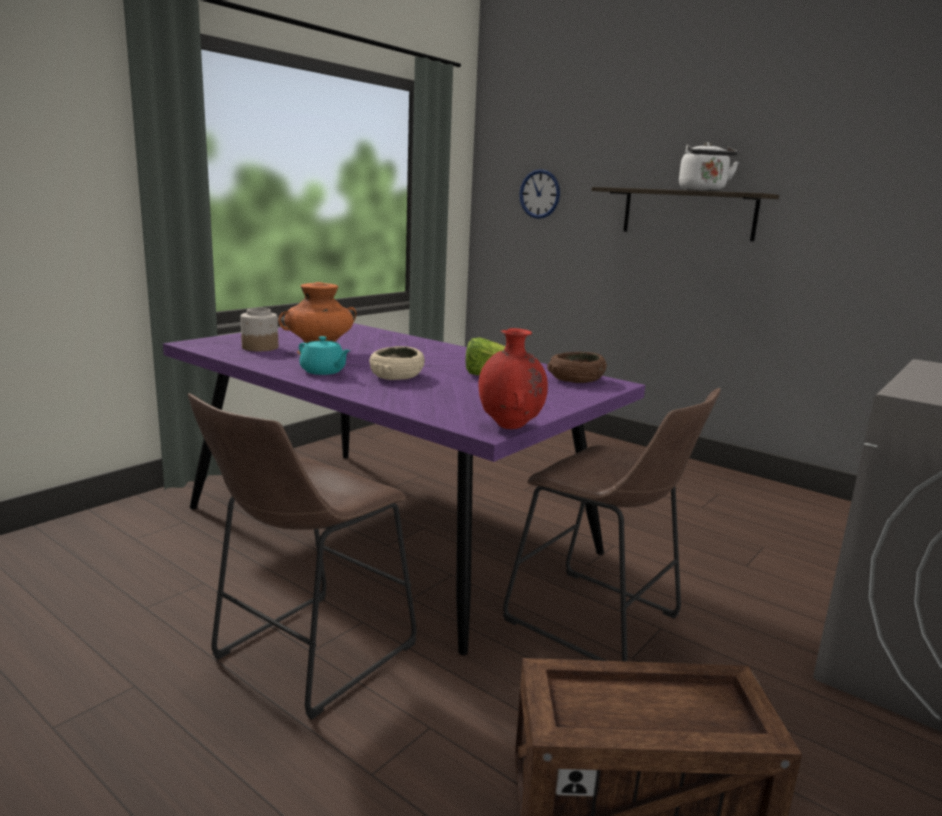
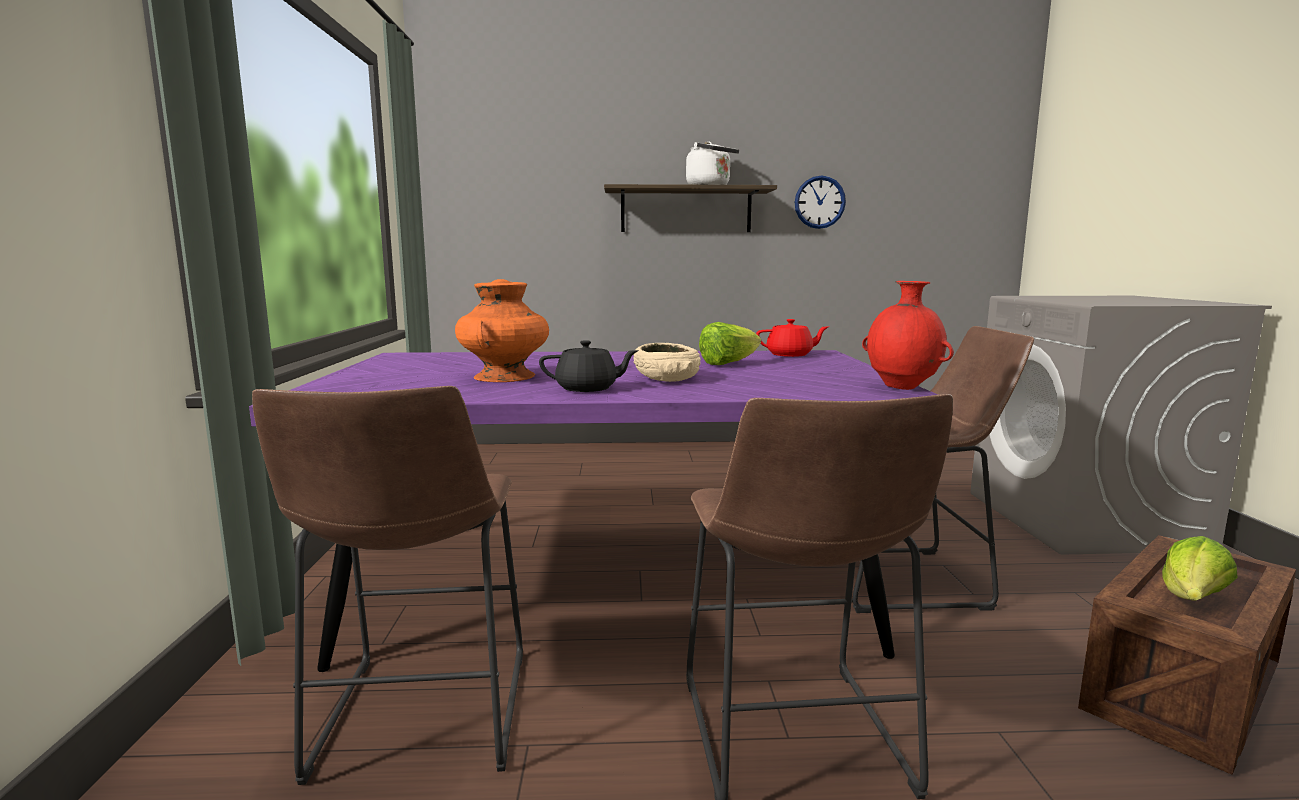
camera: 40 degrees left, 5 degrees down
jar [240,308,278,351] -> none
turquoise teapot [299,336,351,375] -> black teapot [539,340,639,392]
wall clock [519,169,560,219] -> wall clock moved to [795,176,846,229]
brown bowl [547,352,607,383] -> red teapot [756,319,828,357]
none -> brown stool [252,386,523,785]
none -> lettuce [1162,536,1238,601]

